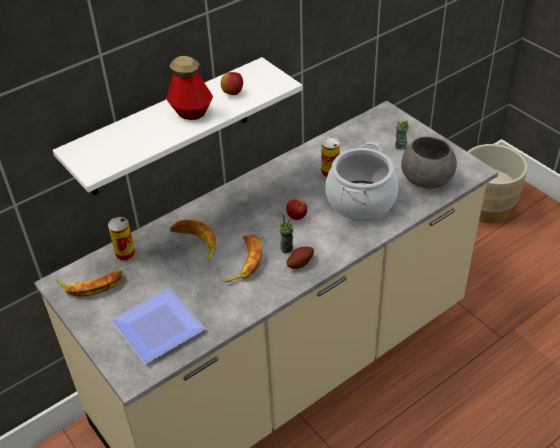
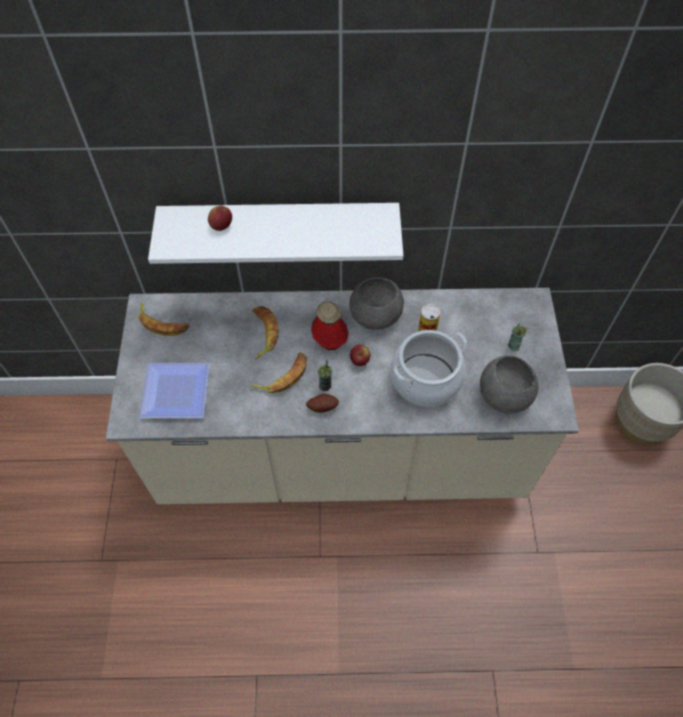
camera: 35 degrees right, 15 degrees up
can [108,217,135,262] -> none
bottle [166,56,213,120] -> bottle moved to [311,301,349,350]
apple [221,72,243,95] -> apple moved to [208,206,232,231]
none -> grey bowl [349,278,404,330]

